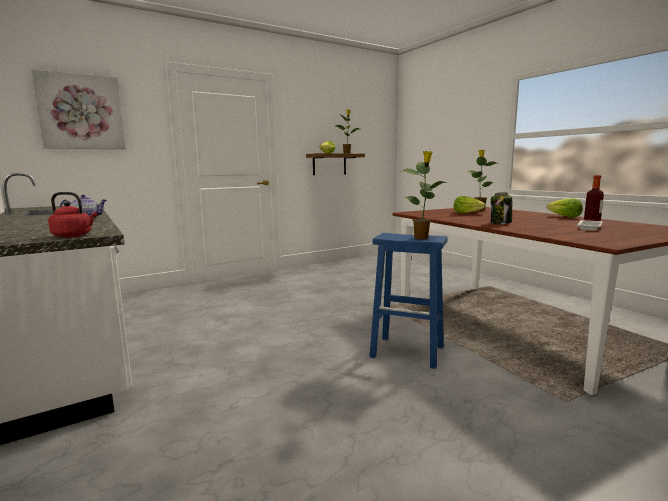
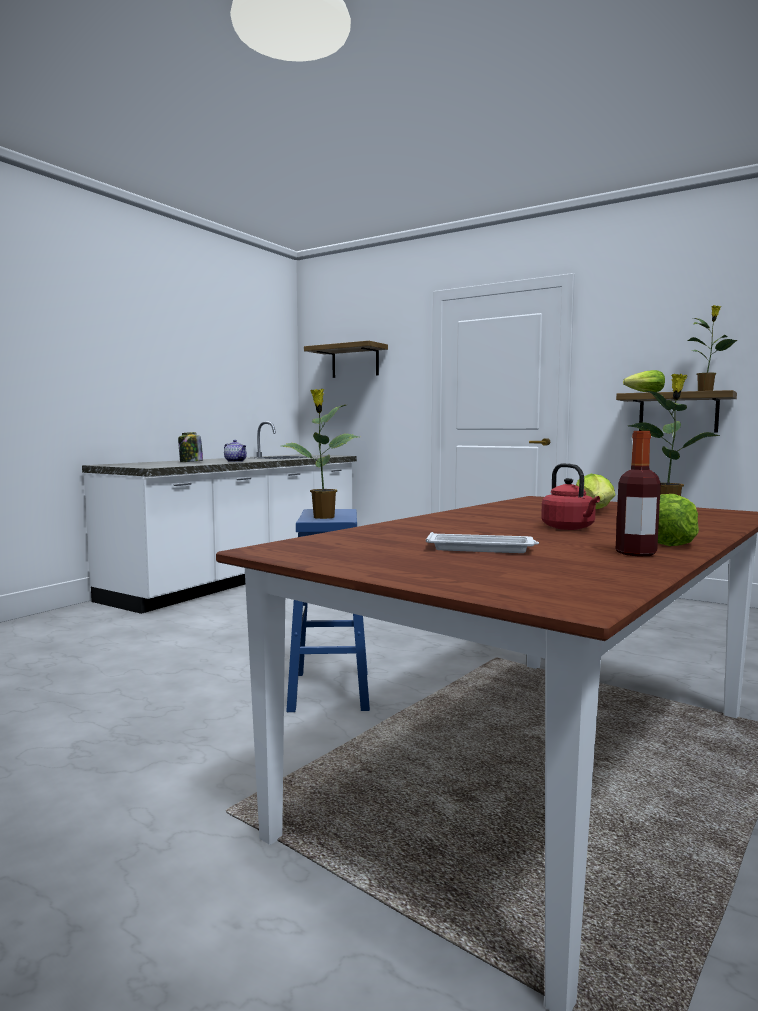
camera: 65 degrees right, 5 degrees down
picture [31,69,126,149] -> shelf [304,341,388,378]
red kettle [48,192,97,237] -> red kettle moved to [541,463,600,530]
jar [490,192,512,224] -> jar moved to [178,432,203,462]

